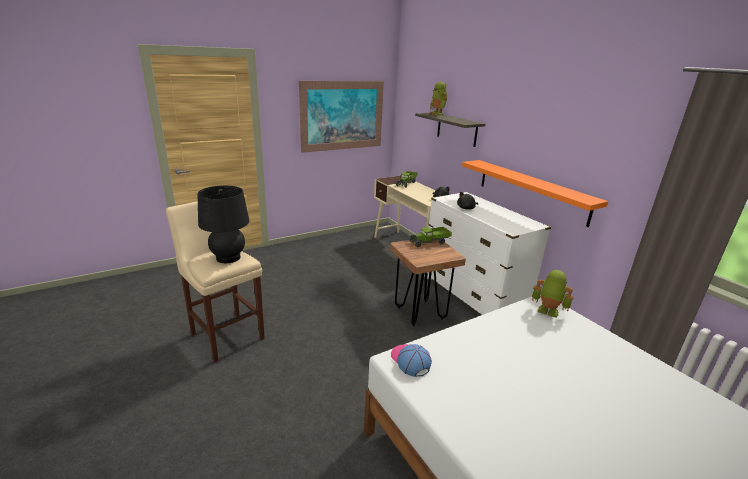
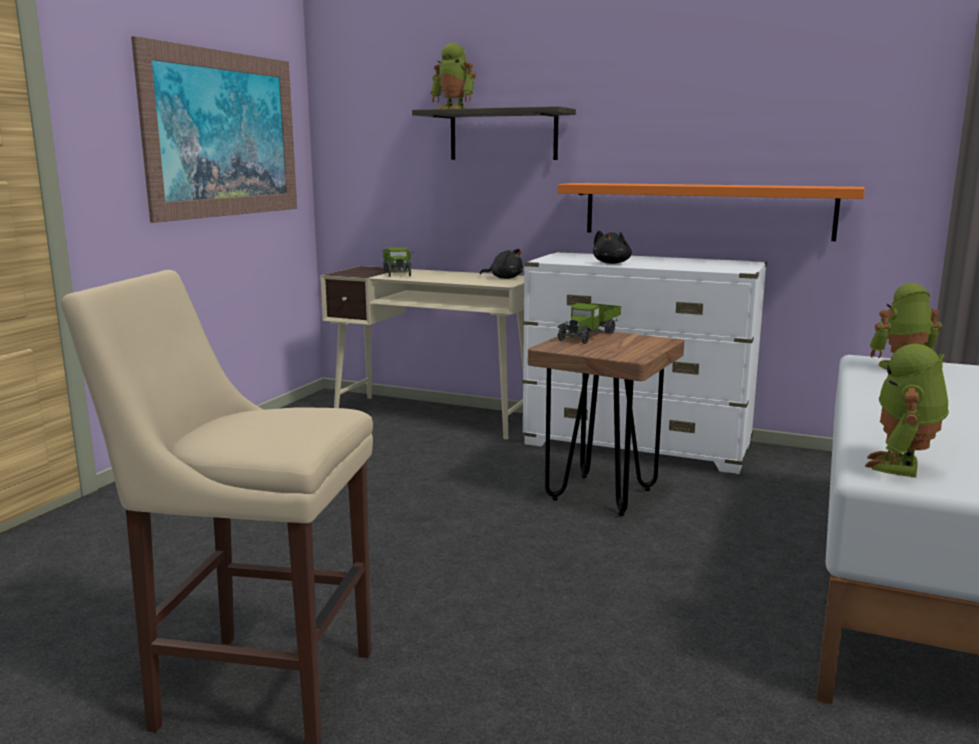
camera: 35 degrees left, 10 degrees down
black table lamp [198,186,249,263] -> none
cap [391,344,432,377] -> toy robot [865,344,949,477]

